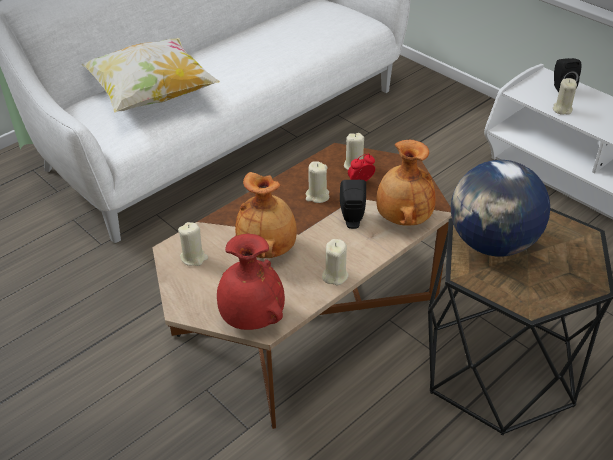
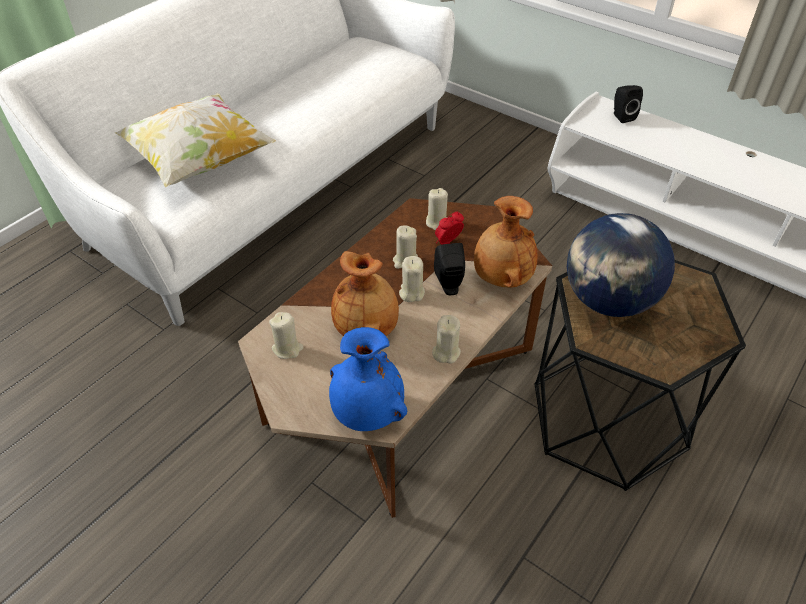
camera: 10 degrees left, 5 degrees up
red vase [217,234,285,330] -> blue vase [329,327,407,431]
beige candle [553,78,577,115] -> beige candle moved to [399,256,425,302]

